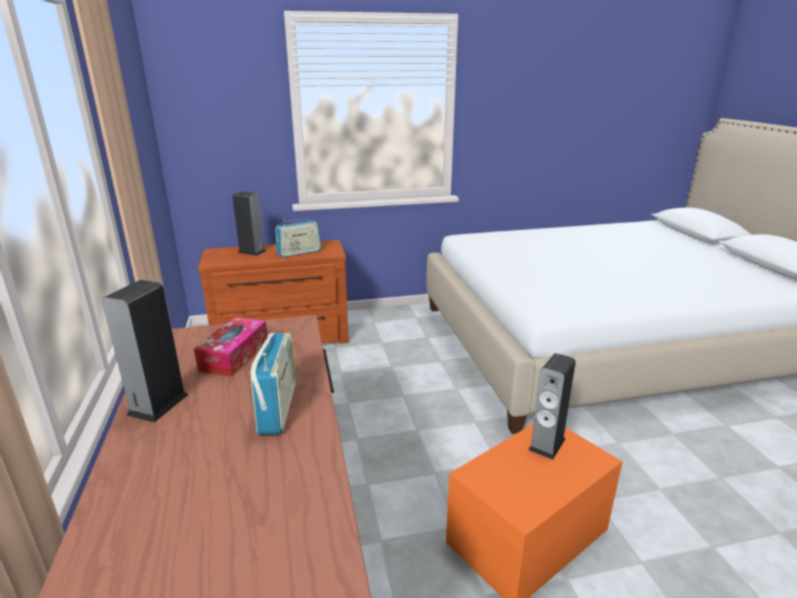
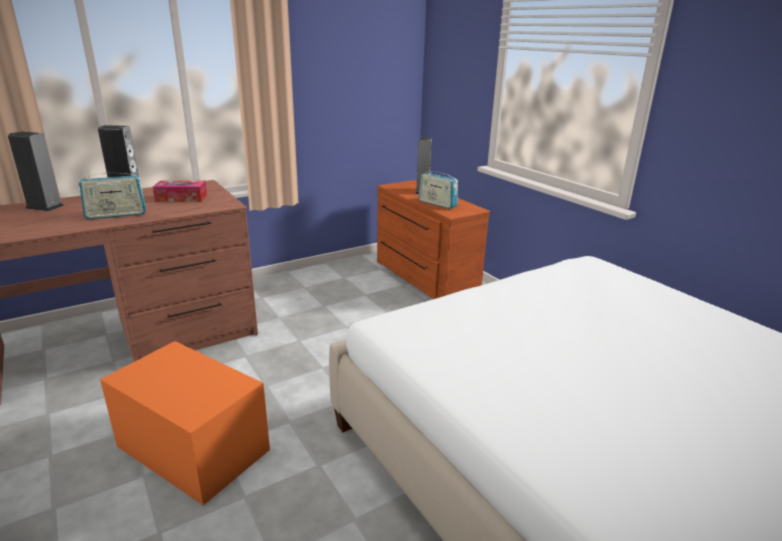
camera: 70 degrees right, 0 degrees up
speaker [528,353,576,460] -> speaker moved to [8,131,64,211]

